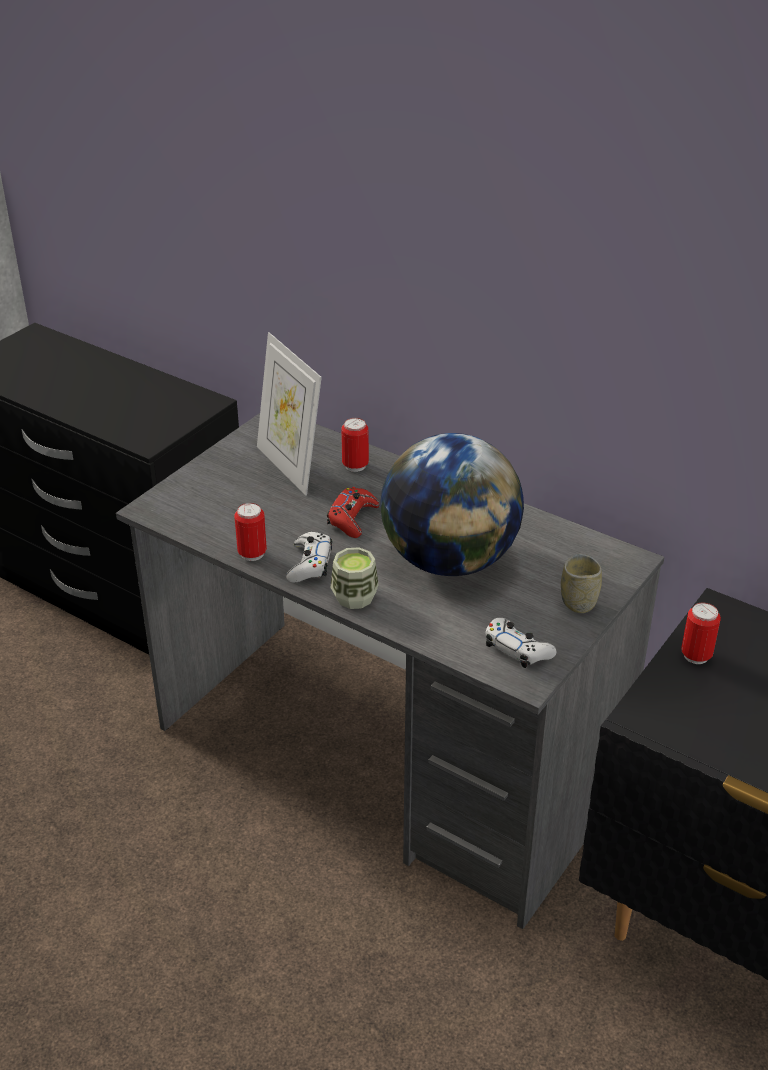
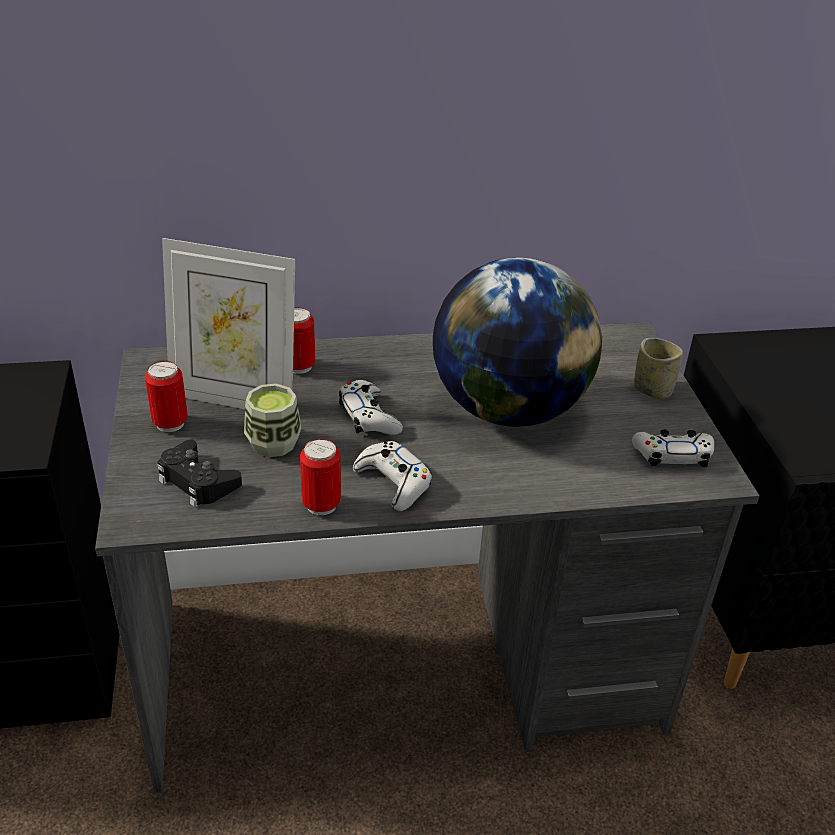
camera: 45 degrees left, 0 degrees up
red game controller [327,487,379,538] -> white game controller [339,380,403,435]
cup [331,547,379,609] -> cup moved to [244,384,302,457]
can [681,602,721,664] -> can moved to [145,361,188,432]
none -> black game controller [157,440,242,507]

